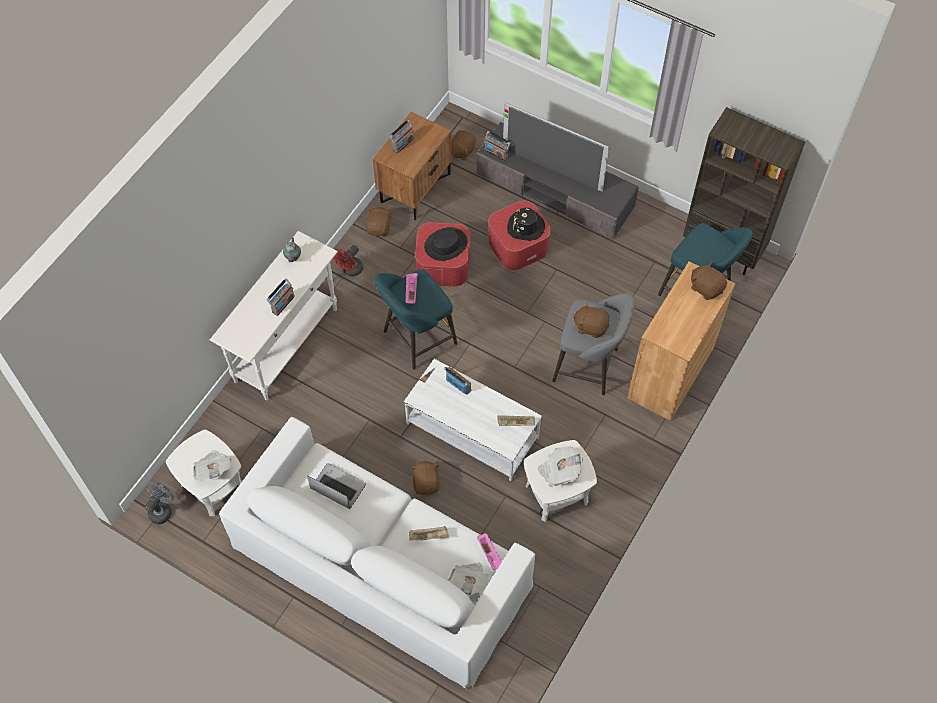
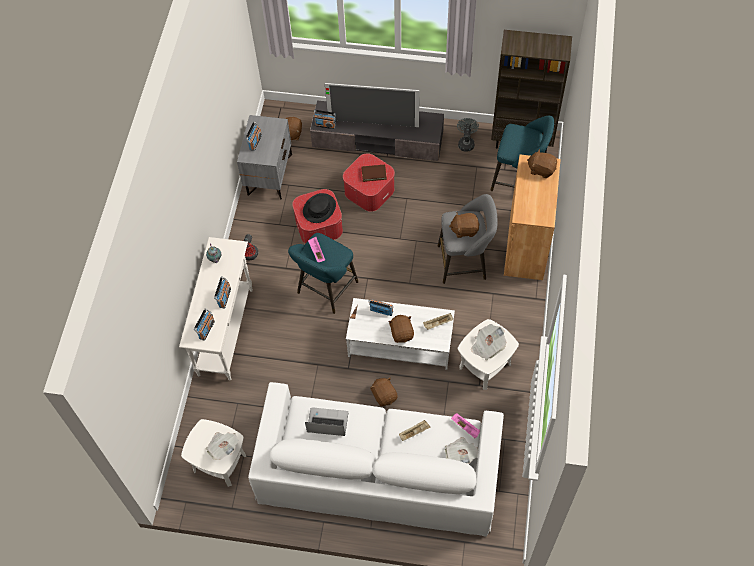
camera: 20 degrees left, 0 degrees up
grey fan [145,482,174,524] -> grey fan moved to [457,118,479,152]
brown plush toy [366,207,393,237] -> brown plush toy moved to [388,315,414,343]
brown nightstand [373,112,452,220] -> grey nightstand [237,115,292,199]
black hat [507,208,545,241] -> brown book [361,165,387,182]
none -> radio [194,308,215,341]

